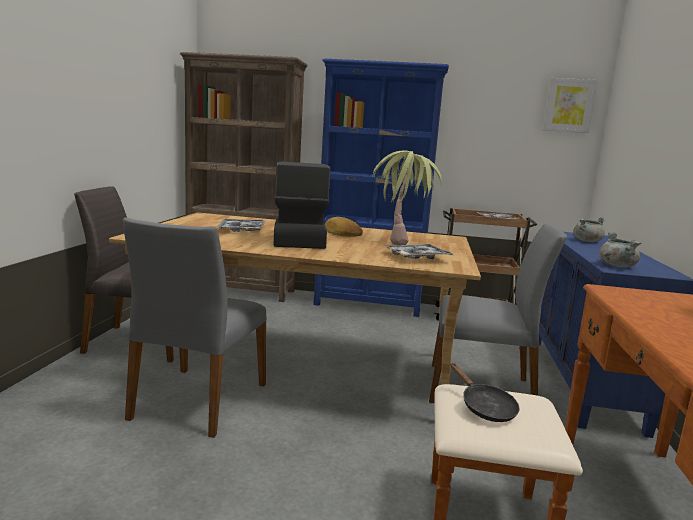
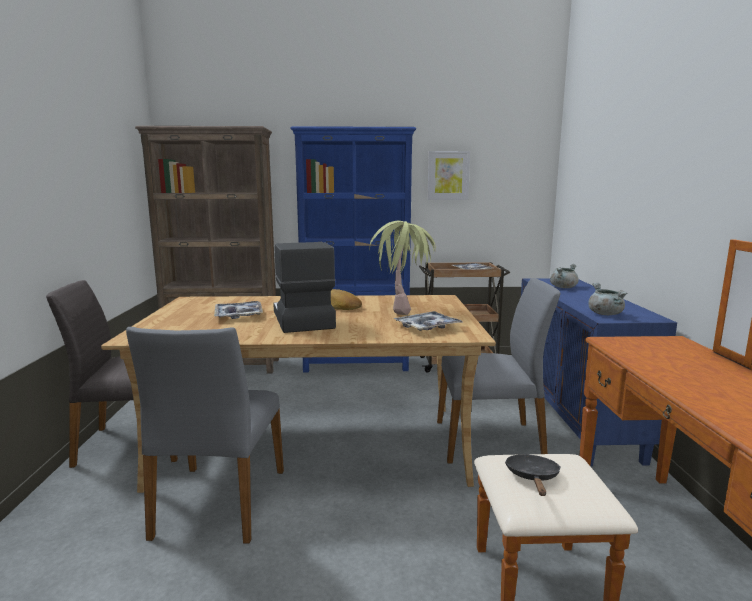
camera: 10 degrees left, 0 degrees up
black frying pan [451,363,519,422] -> black frying pan turned 135 degrees counterclockwise [505,454,561,496]
picture [543,78,598,133] -> picture moved to [427,151,470,200]

